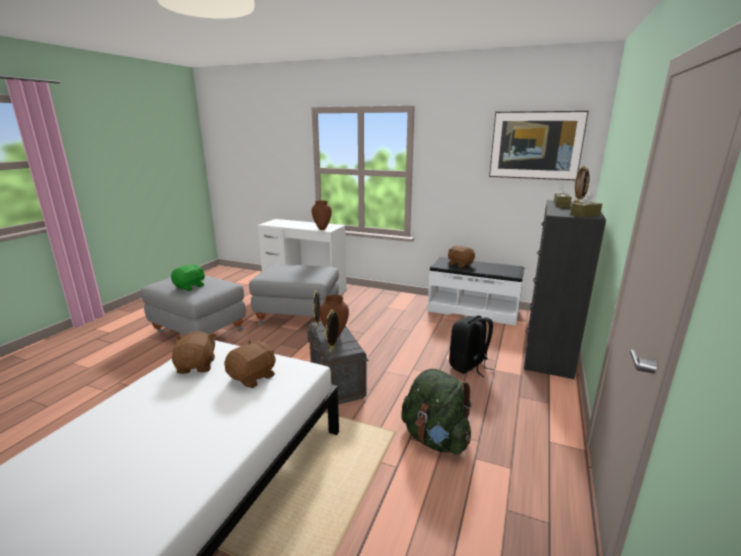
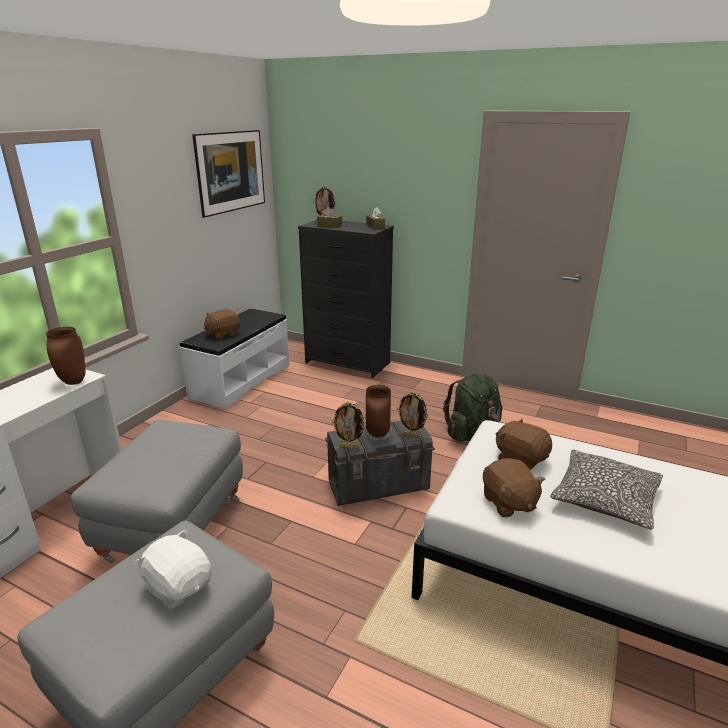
camera: 85 degrees left, 5 degrees up
green plush toy [171,264,205,291] -> white plush toy [133,529,212,610]
brown plush toy [172,331,216,374] -> brown plush toy turned 105 degrees counterclockwise [483,458,545,517]
black backpack [449,315,494,377] -> none
none -> pillow [550,449,663,529]

